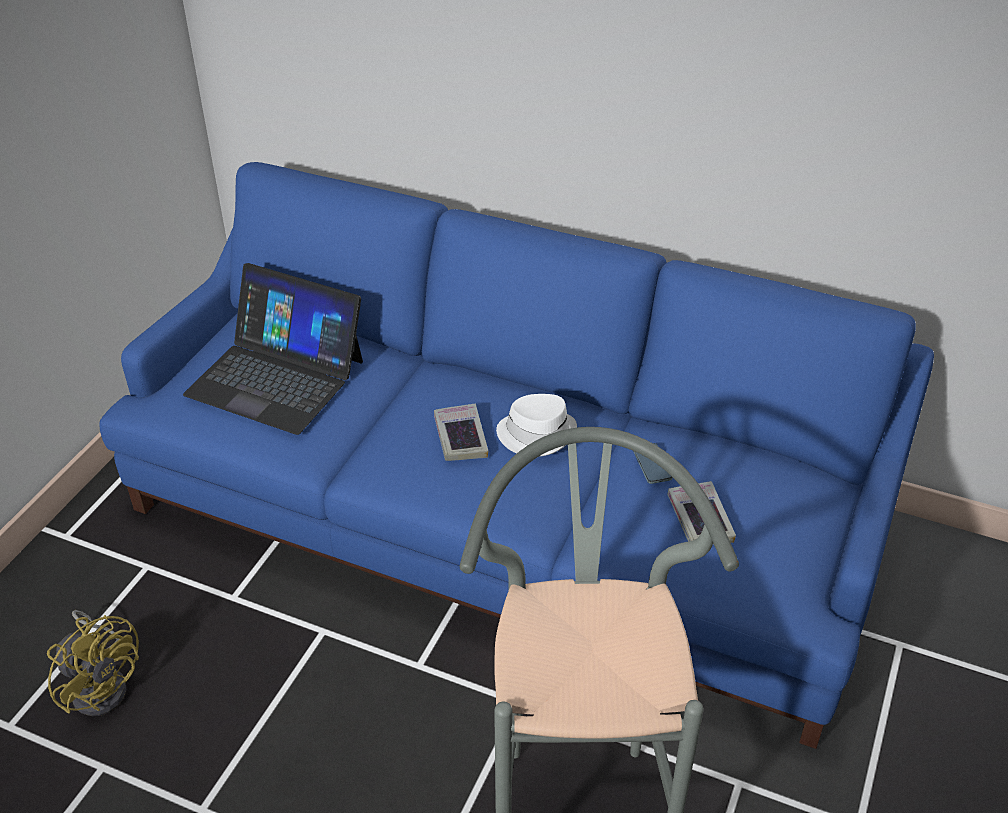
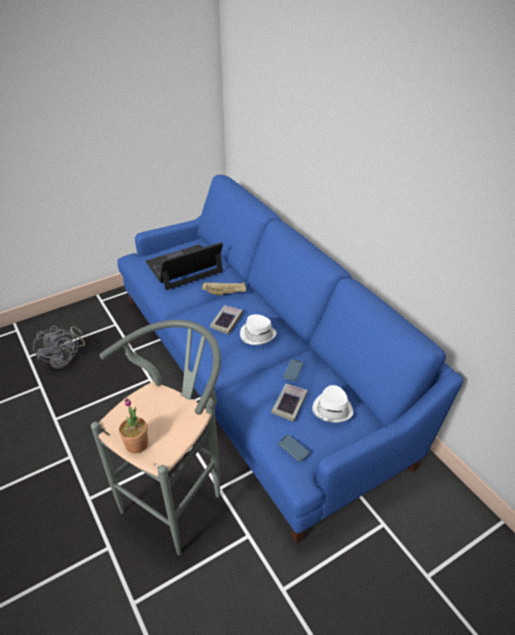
camera: 35 degrees right, 0 degrees up
yellow fan [47,610,139,716] -> grey fan [33,326,85,369]
laptop [183,263,363,435] -> laptop turned 90 degrees clockwise [145,242,223,290]
none -> potted plant [119,398,148,453]
none -> beige tray [201,282,246,295]
none -> phone [278,435,310,462]
none -> white hat [312,385,353,423]

